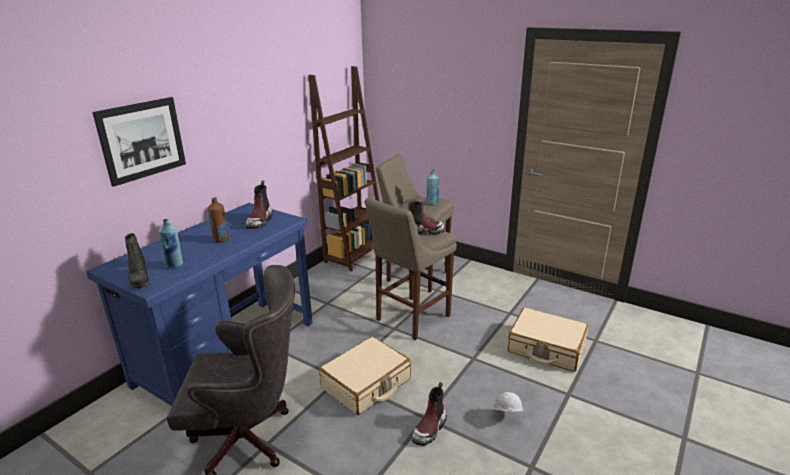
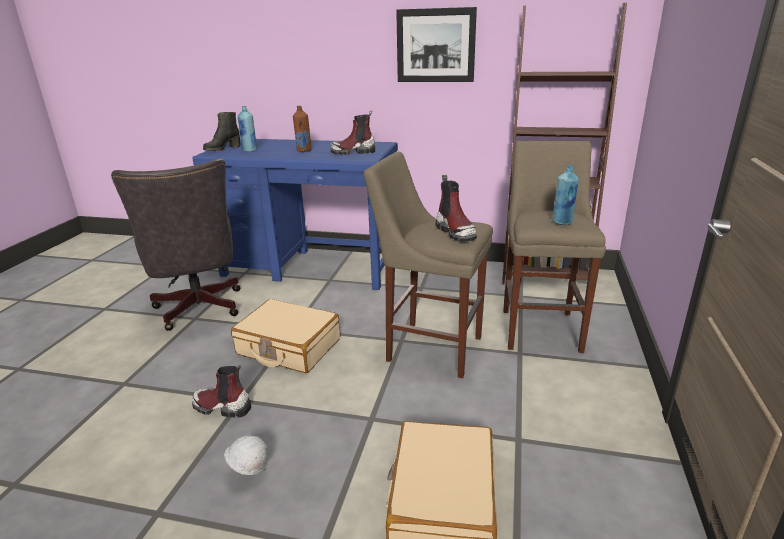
camera: 70 degrees right, 0 degrees up
picture [92,97,186,187] -> picture moved to [396,7,477,82]

